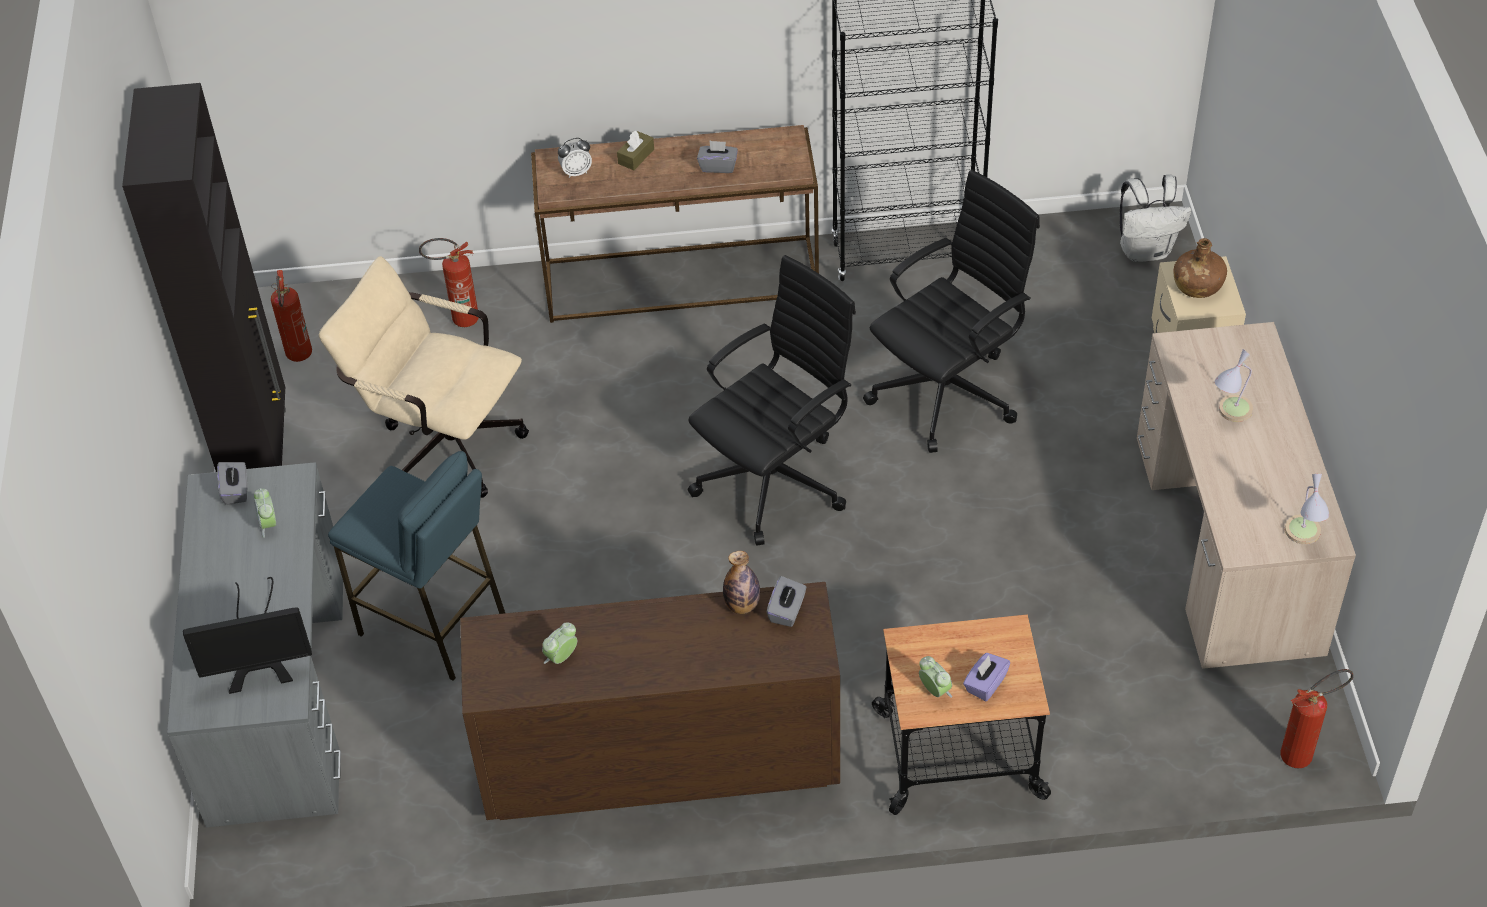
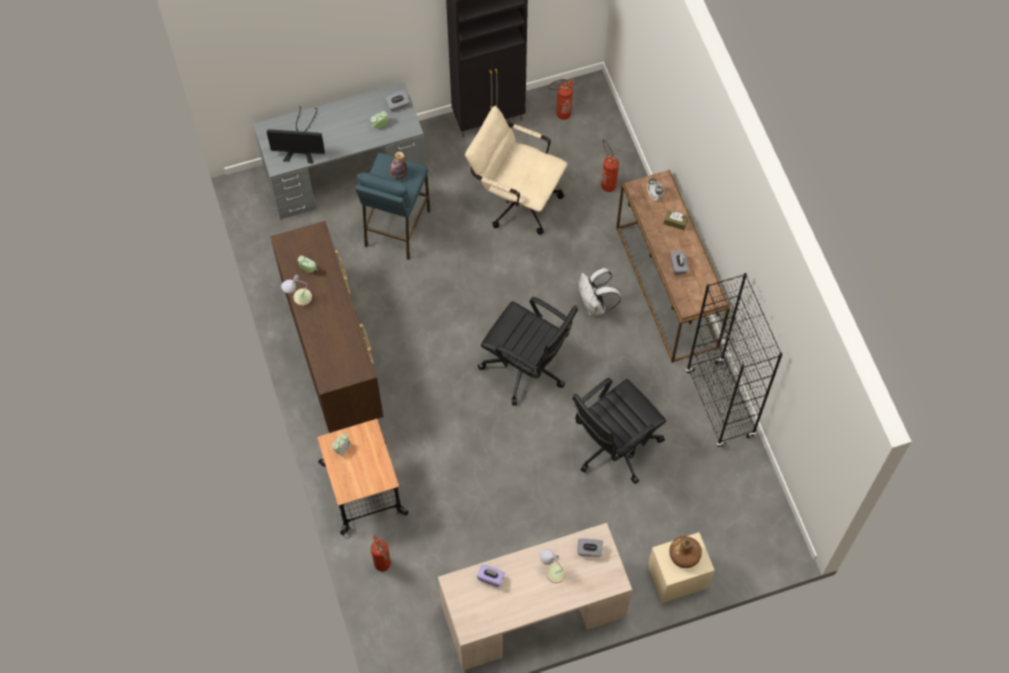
camera: 75 degrees right, 15 degrees up
monitor [183,577,312,694] -> monitor turned 60 degrees counterclockwise [267,106,325,163]
beige office chair [319,256,529,498] -> beige office chair turned 75 degrees counterclockwise [465,106,567,235]
bottle [723,551,760,614] -> bottle moved to [390,152,407,179]
grey tissue box [767,576,806,627] -> grey tissue box moved to [577,539,603,557]
black office chair [863,170,1040,453] -> black office chair turned 105 degrees clockwise [572,378,666,484]
purple tissue box [963,653,1010,701] -> purple tissue box moved to [477,565,505,587]
white backpack [1120,174,1191,262] -> white backpack moved to [579,268,621,316]
fire extinguisher [1280,669,1354,768] -> fire extinguisher moved to [371,535,391,572]
table lamp [1285,474,1329,544] -> table lamp moved to [281,274,312,306]

